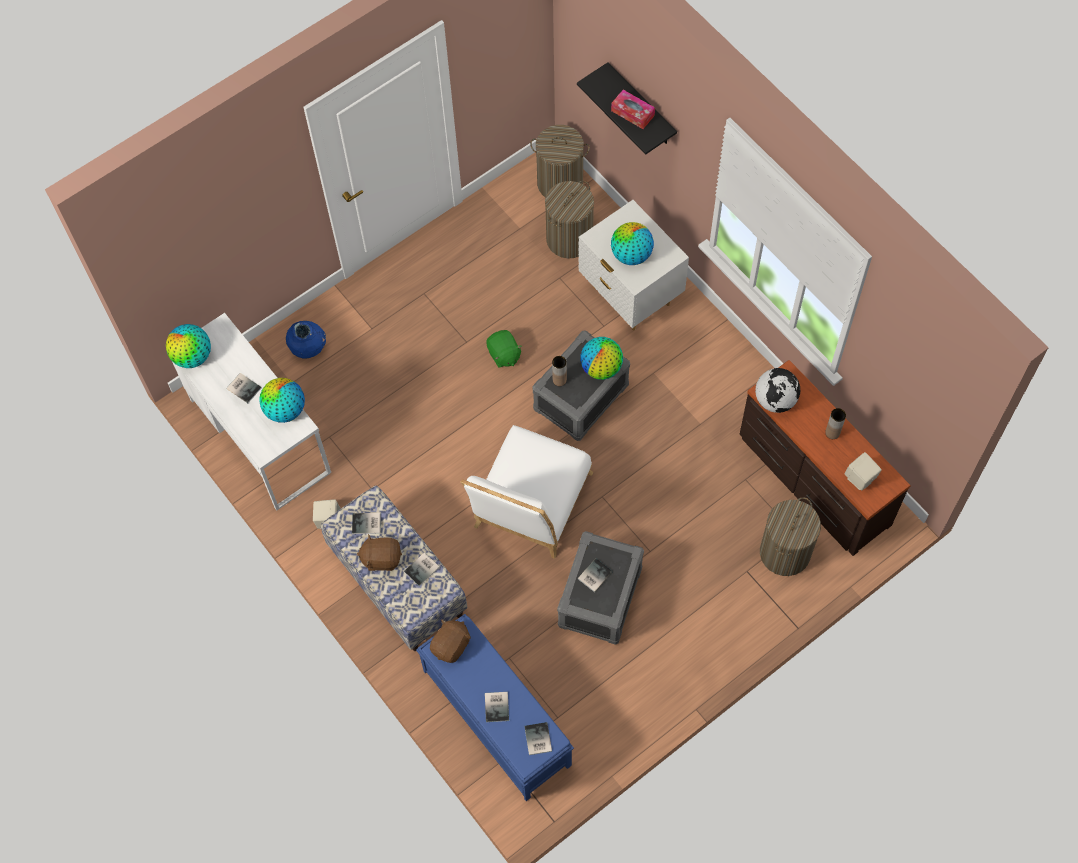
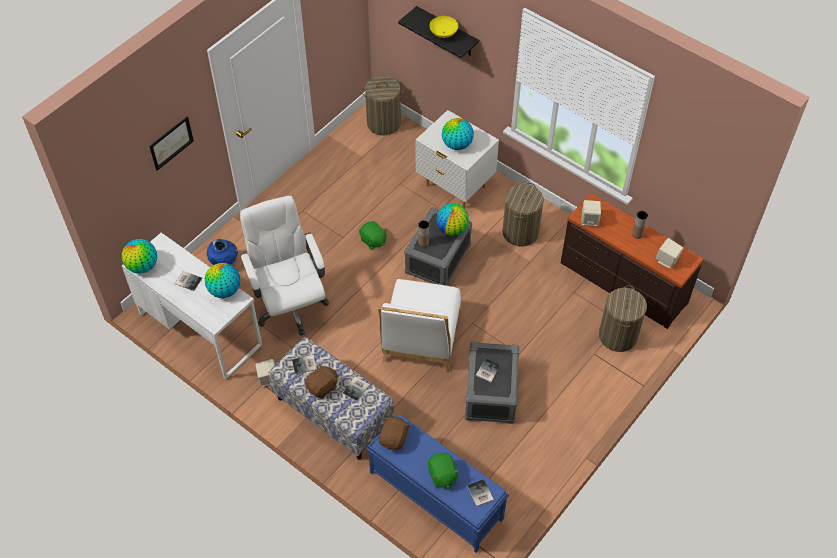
camera: 15 degrees left, 10 degrees down
brown plush toy [357,534,402,571] -> brown plush toy turned 150 degrees clockwise [305,363,338,399]
book [485,692,509,722] -> green plush toy [428,453,460,488]
laundry basket [545,181,594,258] -> laundry basket moved to [503,183,544,246]
tissue box [611,90,655,129] -> yellow bowl [429,16,458,38]
globe [755,368,800,413] -> beige speaker [581,200,601,226]
none -> picture [149,116,194,171]
none -> white office chair [240,196,329,336]

